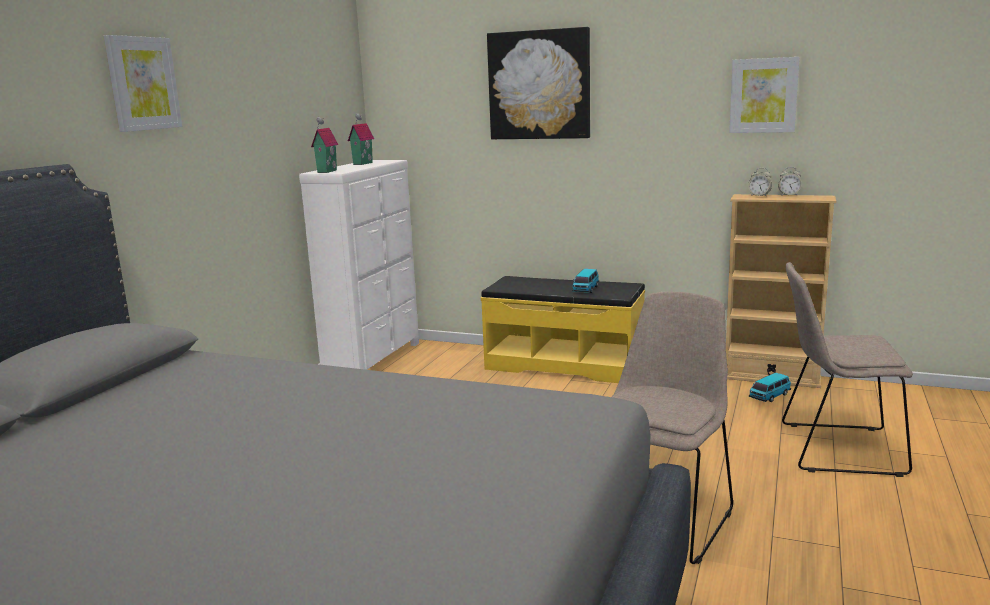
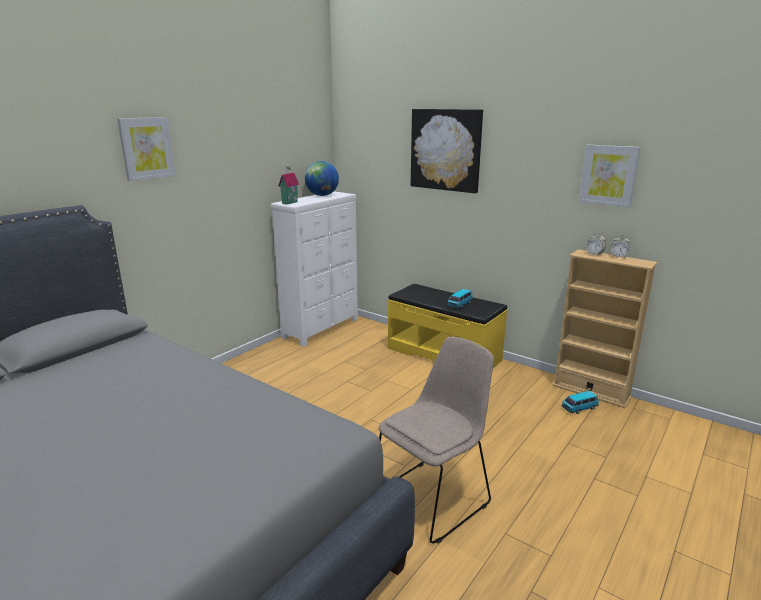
camera: 15 degrees right, 5 degrees up
toy house [348,113,374,165] -> globe [305,161,339,196]
beige chair [782,262,913,477] -> none

